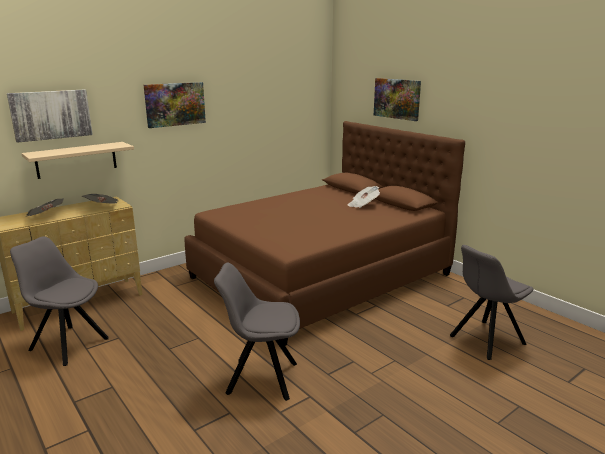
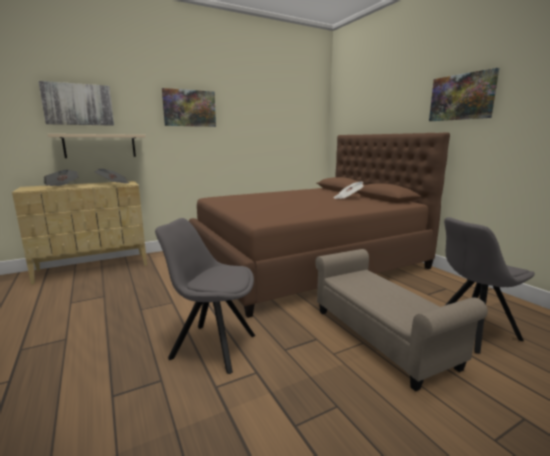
camera: 10 degrees right, 5 degrees down
grey chair [10,236,109,366] -> none
picture [374,78,421,121] -> picture moved to [429,68,499,121]
none -> beige ottoman [315,249,488,391]

